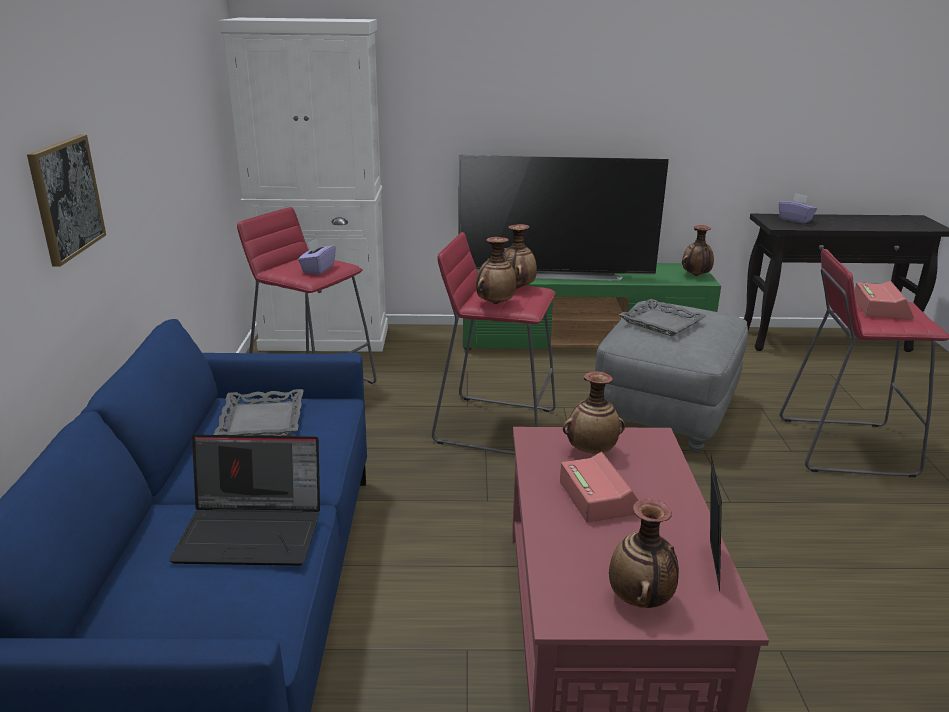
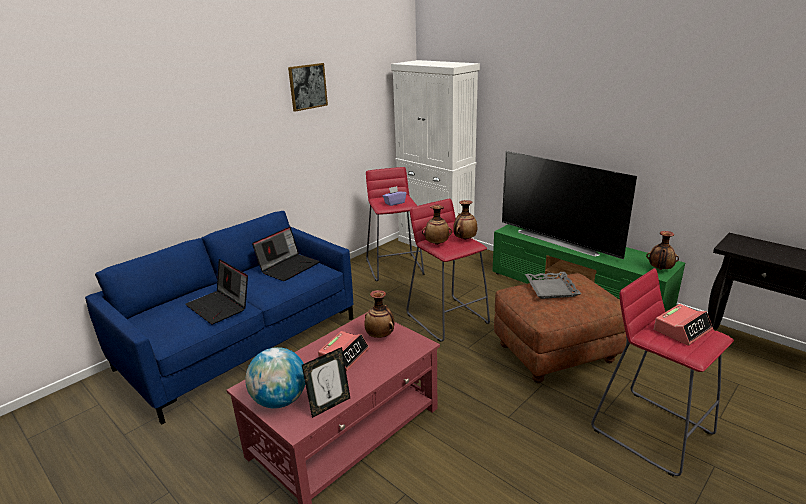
camera: 45 degrees right, 0 degrees up
picture [27,135,106,267] -> picture moved to [288,63,328,112]
grey tray [214,389,304,436] -> laptop [252,227,320,281]
grey ottoman [595,301,748,453] -> brown ottoman [494,273,627,383]
vase [609,499,679,608] -> globe [245,347,305,408]
purple tissue box [779,193,817,223] -> none

